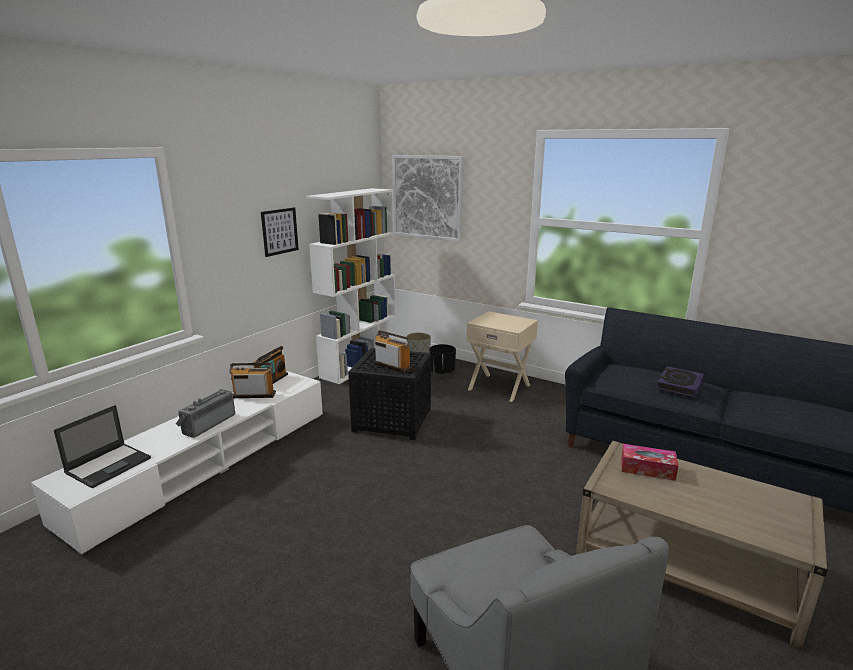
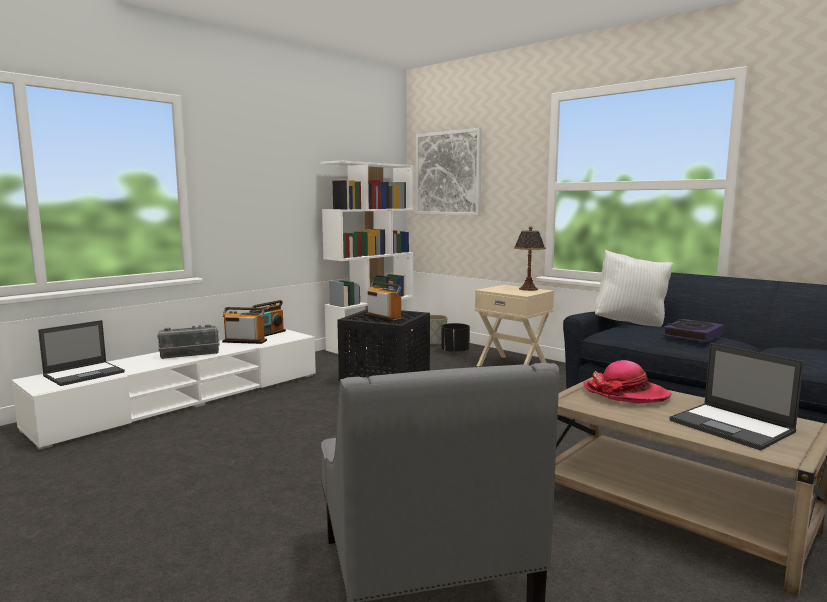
camera: 10 degrees right, 10 degrees down
radio [176,389,235,438] -> radio turned 150 degrees counterclockwise [157,324,220,359]
picture [261,207,299,257] -> none
tissue box [621,444,679,481] -> hat [583,360,672,404]
none -> table lamp [514,226,546,291]
none -> white pillow [595,250,673,327]
none -> laptop [669,343,804,450]

